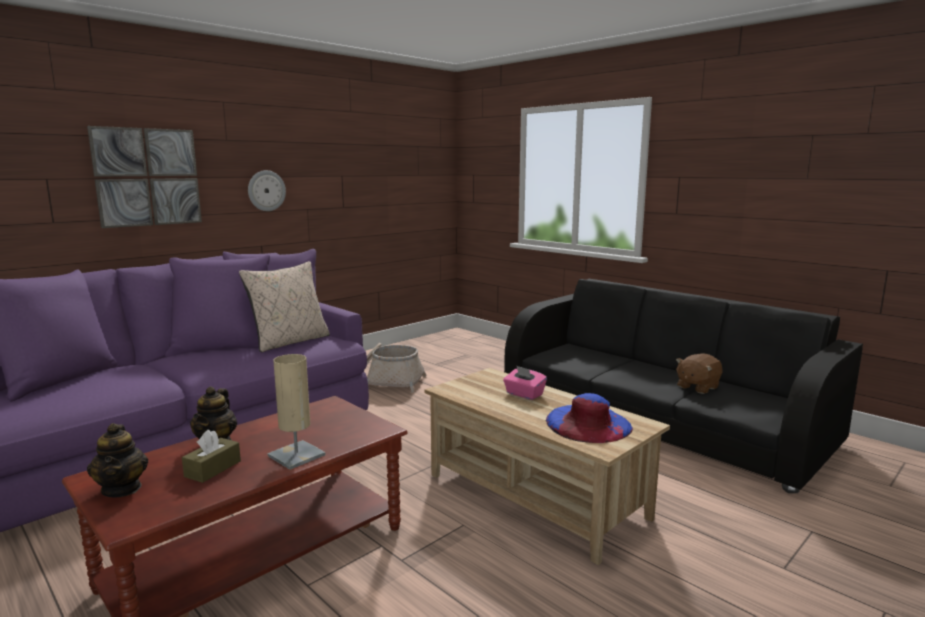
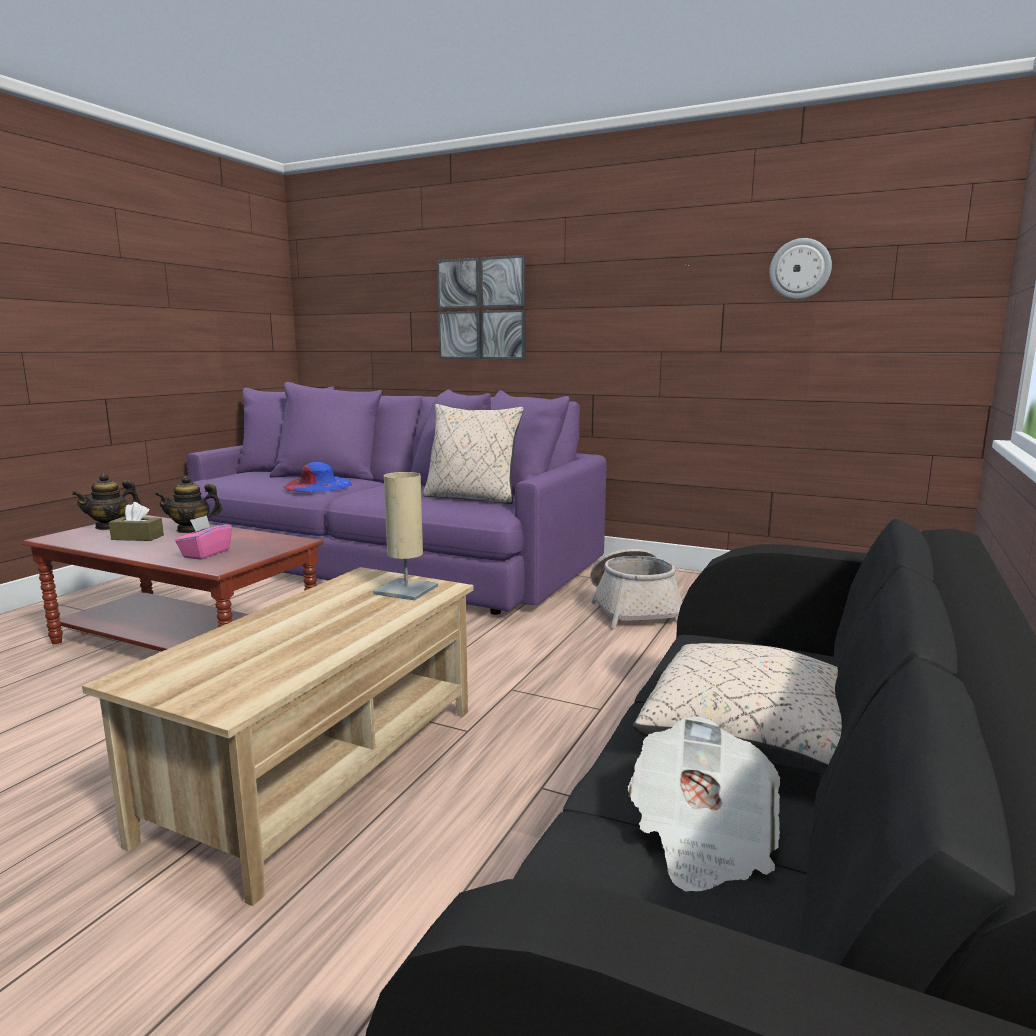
camera: 70 degrees right, 0 degrees up
wall clock [248,170,286,211] -> wall clock moved to [769,238,832,300]
beige table lamp [268,354,325,470] -> beige table lamp moved to [374,472,438,601]
pink tissue box [503,365,547,400] -> pink tissue box moved to [175,515,232,560]
blue hat [546,393,633,443] -> blue hat moved to [283,462,352,492]
brown plush toy [676,353,722,394] -> newspaper [628,716,780,892]
none -> beige pillow [633,643,842,774]

